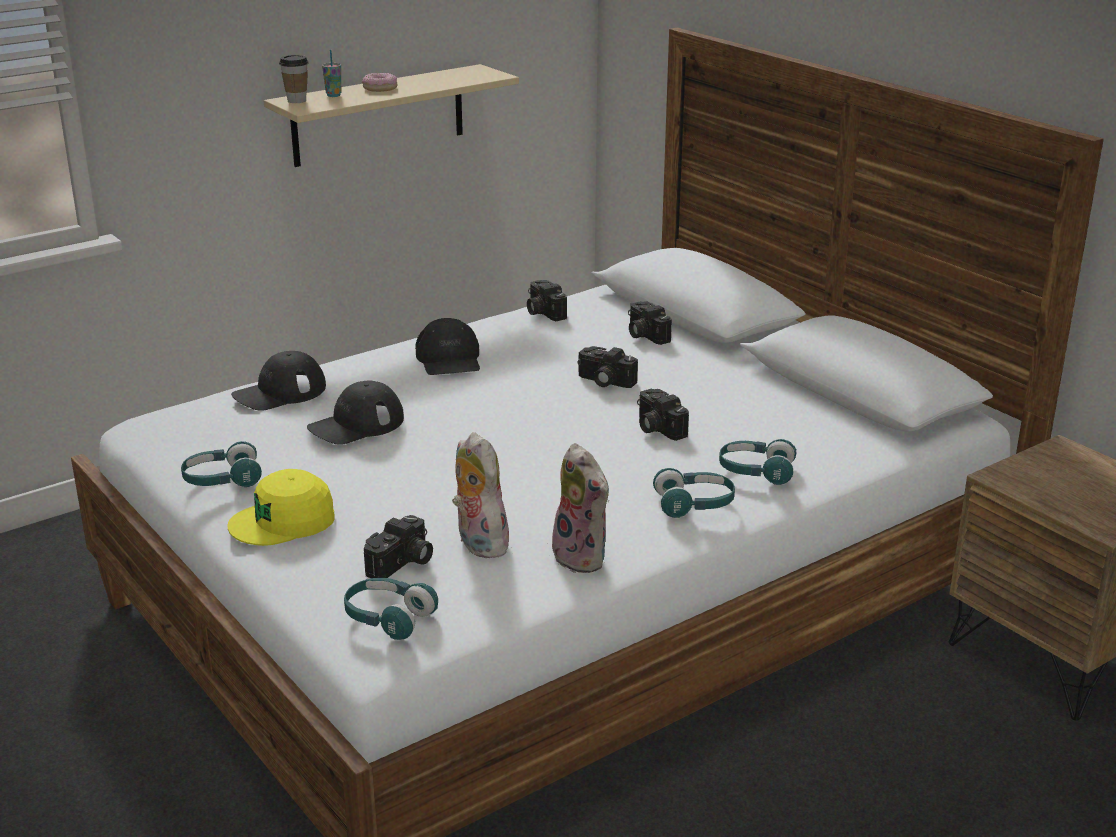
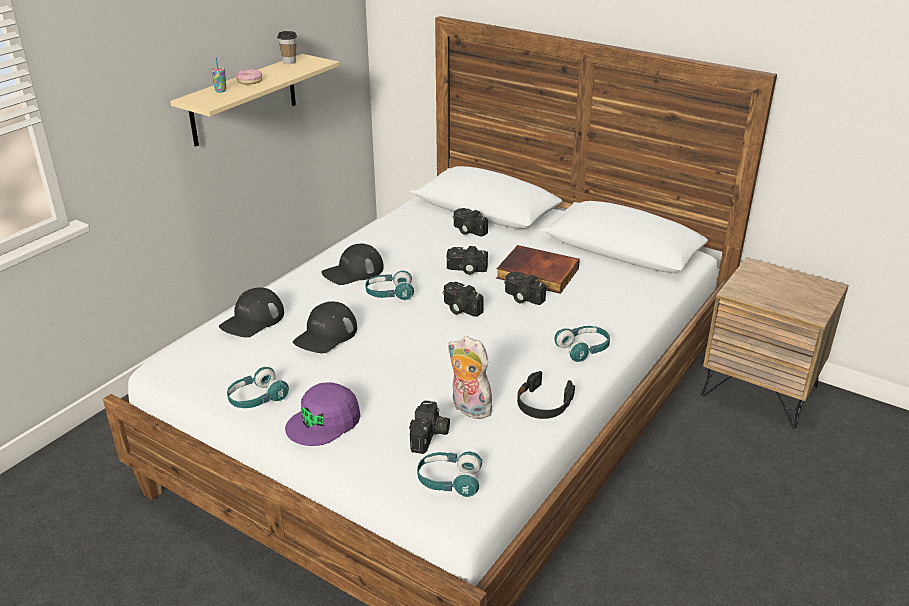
camera: 20 degrees left, 5 degrees up
yellow cap [227,469,335,546] -> purple cap [285,382,360,446]
cup [279,55,309,103] -> cup moved to [277,31,297,64]
black cap [415,318,480,375] -> black cap turned 90 degrees clockwise [322,243,384,285]
camera [527,280,567,321] -> camera moved to [443,282,484,317]
plush toy [547,443,609,573] -> black headphones [517,371,575,419]
turquoise headphones [719,439,797,485] -> turquoise headphones moved to [365,271,414,300]
none -> book [496,245,580,294]

